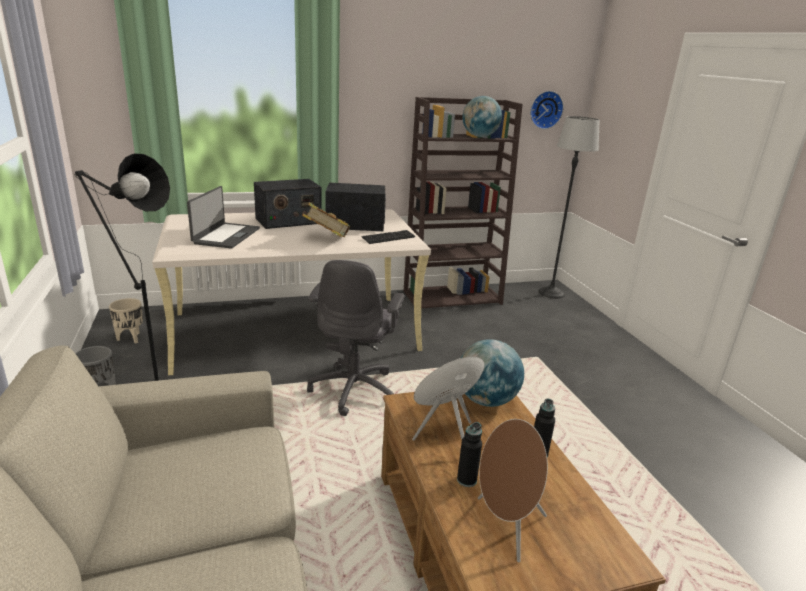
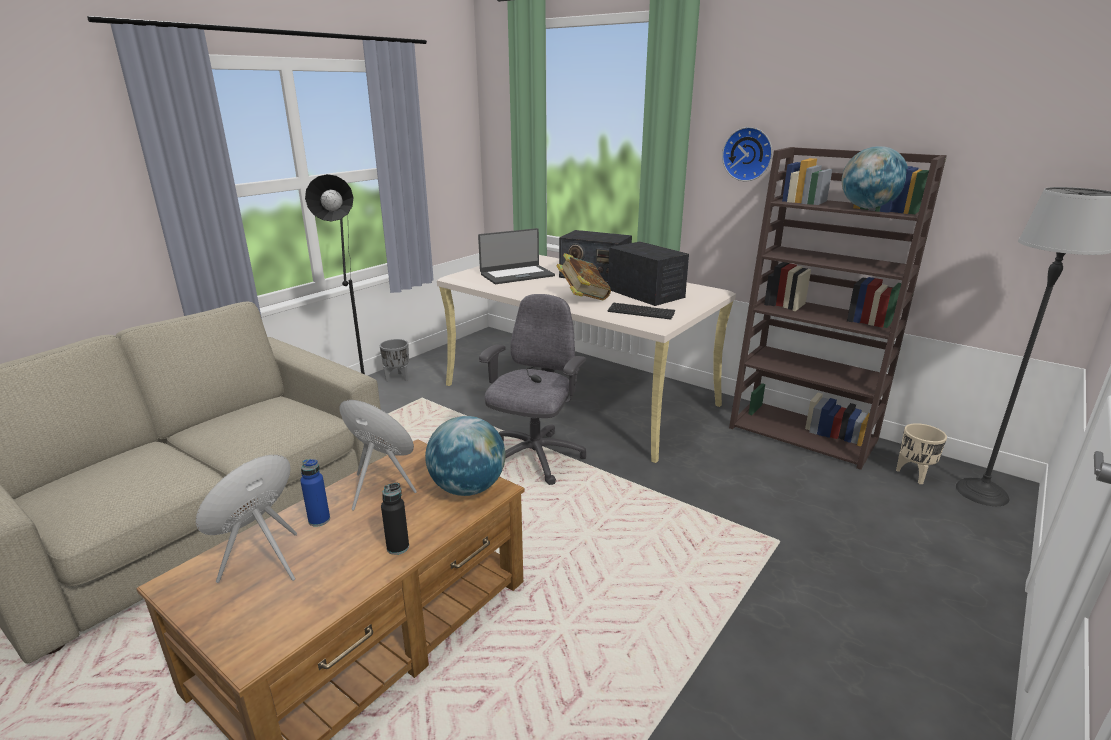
camera: 55 degrees right, 0 degrees up
beige planter [109,298,143,344] -> beige planter moved to [896,423,947,484]
grey office chair [307,260,405,416] -> grey office chair turned 135 degrees clockwise [479,294,586,485]
black bottle [457,422,482,487] -> blue bottle [300,459,330,527]
wall clock [530,91,564,129] -> wall clock moved to [722,127,772,181]

